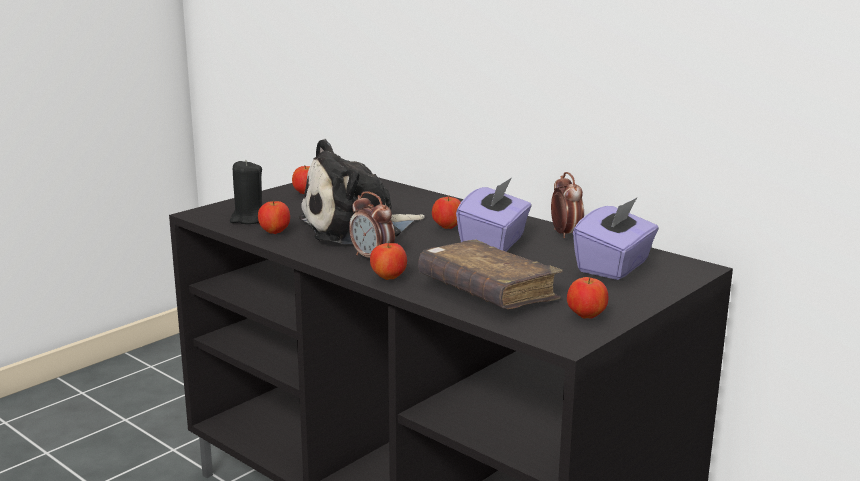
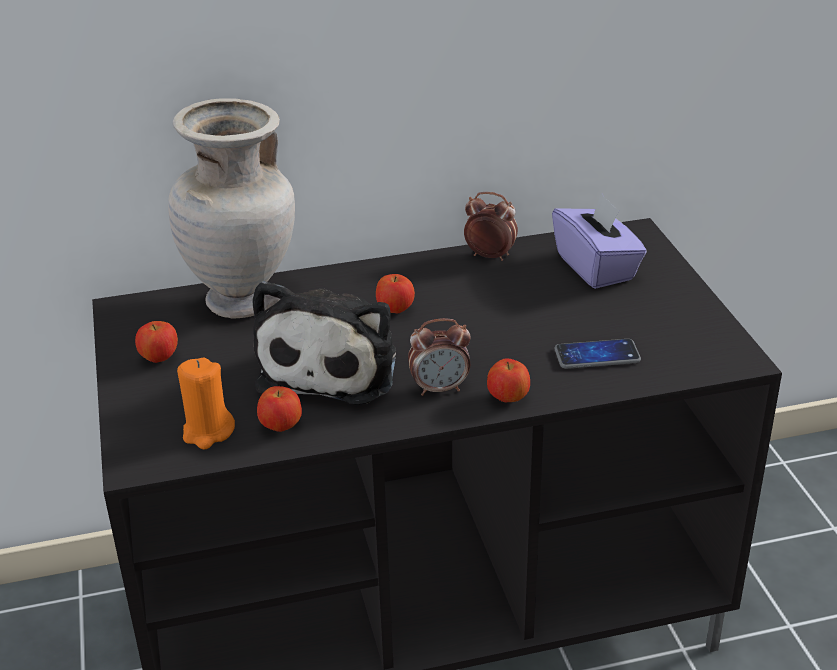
camera: 55 degrees left, 15 degrees up
black candle [230,160,262,224] -> orange candle [177,358,235,449]
brown book [418,240,562,309] -> phone [554,339,641,369]
purple tissue box [456,178,532,251] -> none
apple [567,277,608,319] -> none
none -> beige vase [168,98,295,319]

